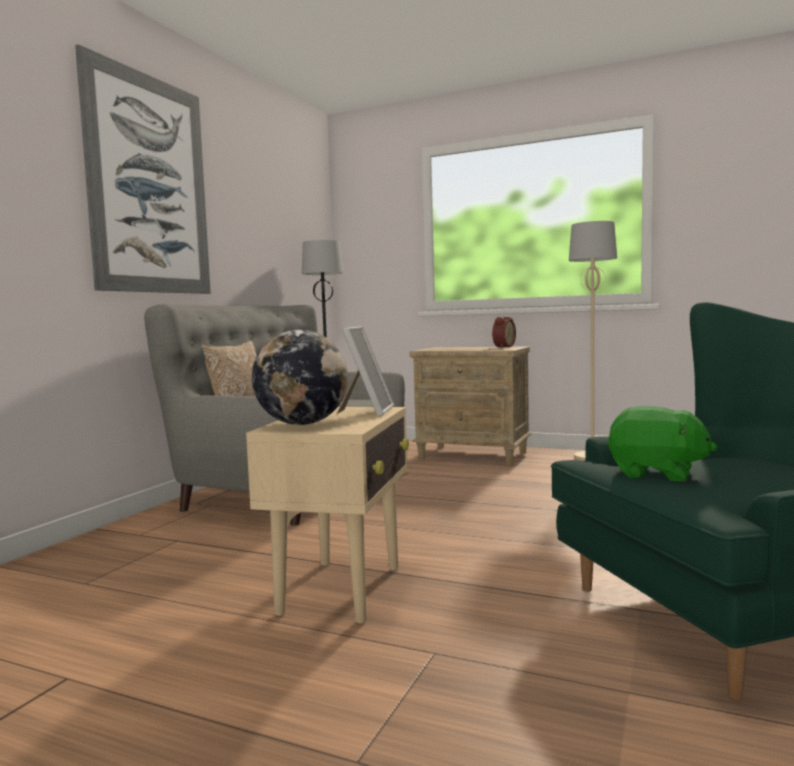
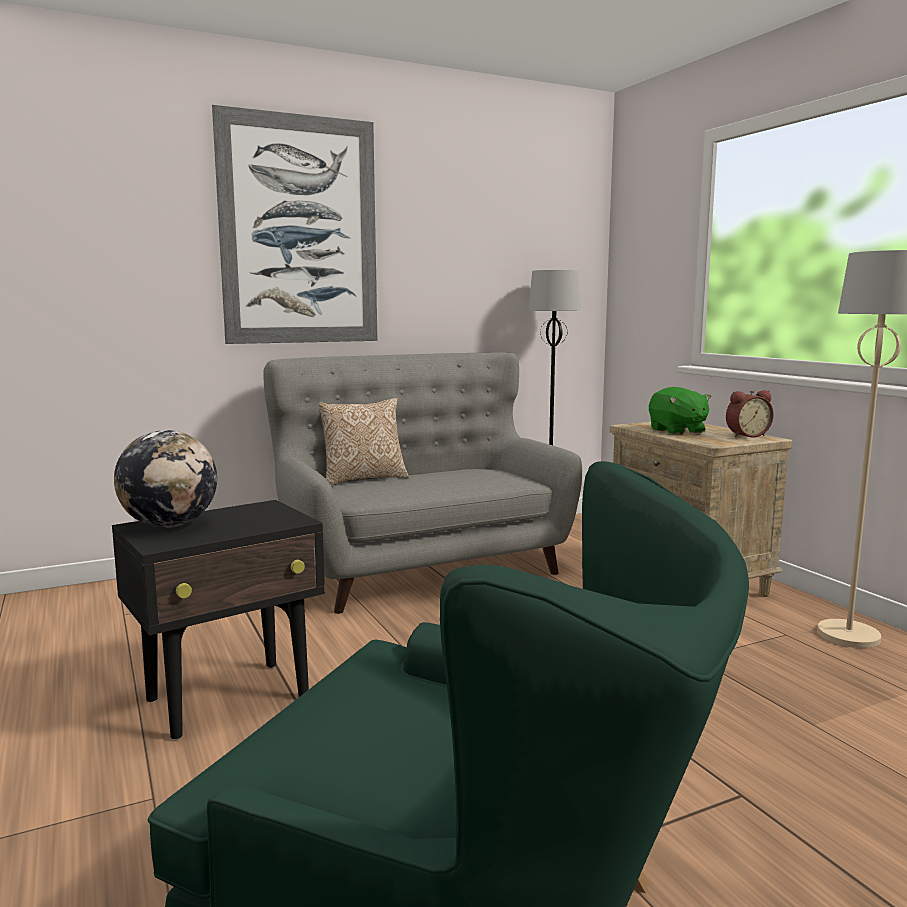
camera: 40 degrees right, 5 degrees up
beige side table [246,407,409,623] -> black side table [112,500,325,740]
picture frame [337,326,394,416] -> none
green plush toy [607,406,718,482] -> green plush toy moved to [649,387,711,435]

